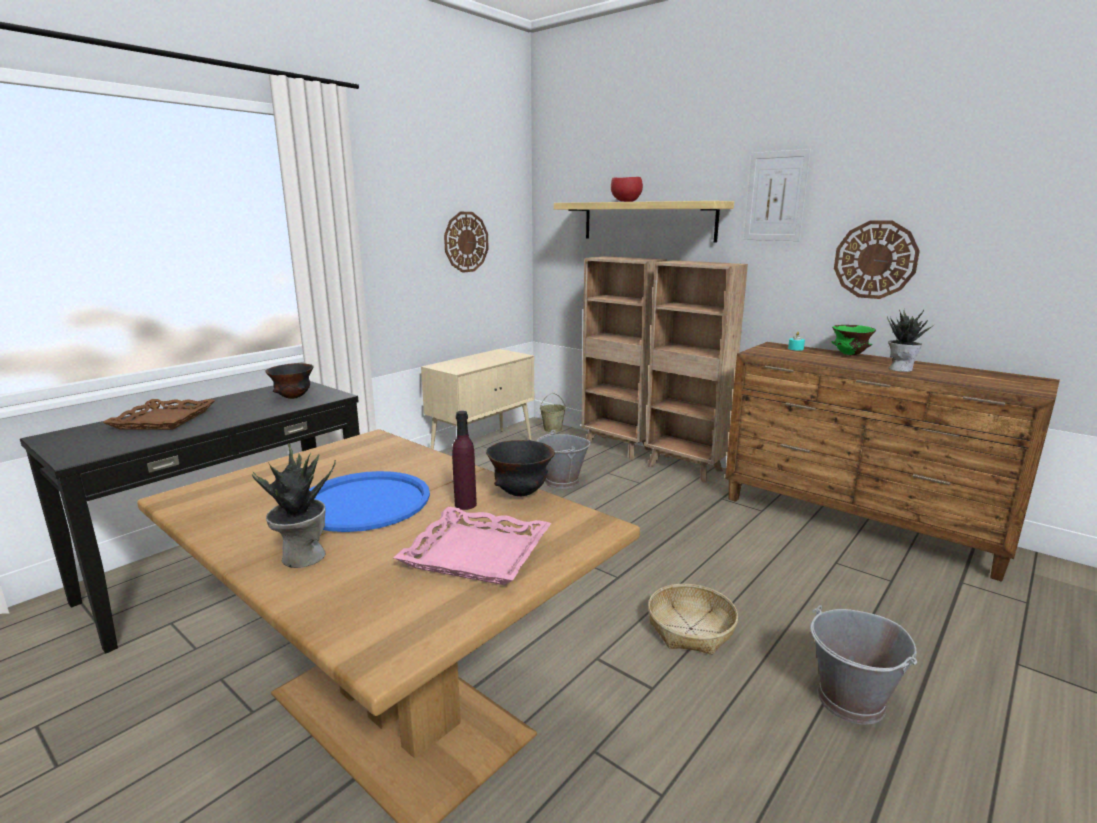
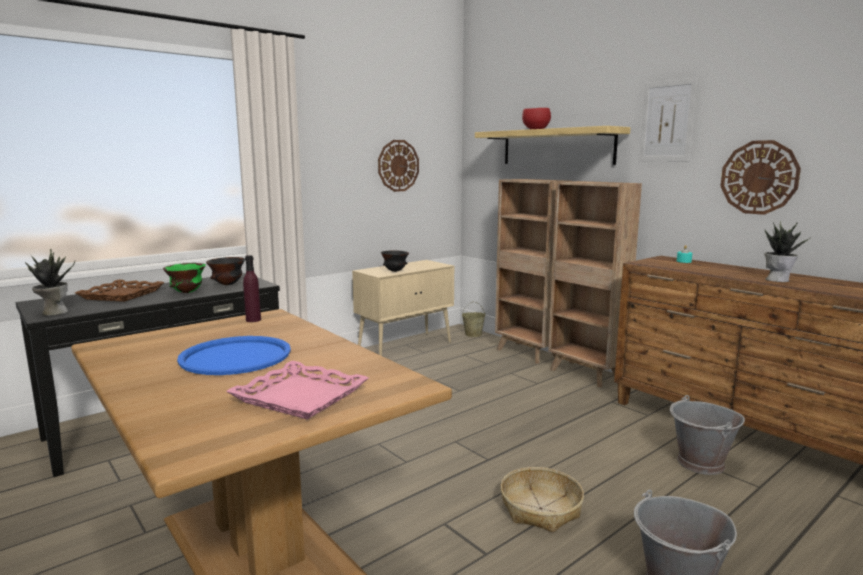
camera: 10 degrees right, 5 degrees down
potted plant [252,443,336,568] -> potted plant moved to [25,249,75,315]
purple bottle [452,411,477,510] -> purple bottle moved to [243,255,261,322]
black bowl [486,440,555,496] -> black bowl moved to [381,250,409,272]
grey bucket [536,430,591,489] -> grey bucket moved to [670,395,745,475]
green bowl [832,325,876,355] -> green bowl moved to [163,263,206,293]

